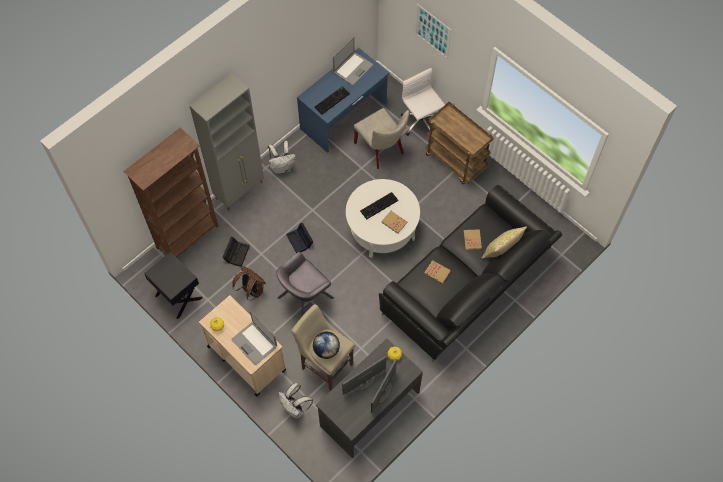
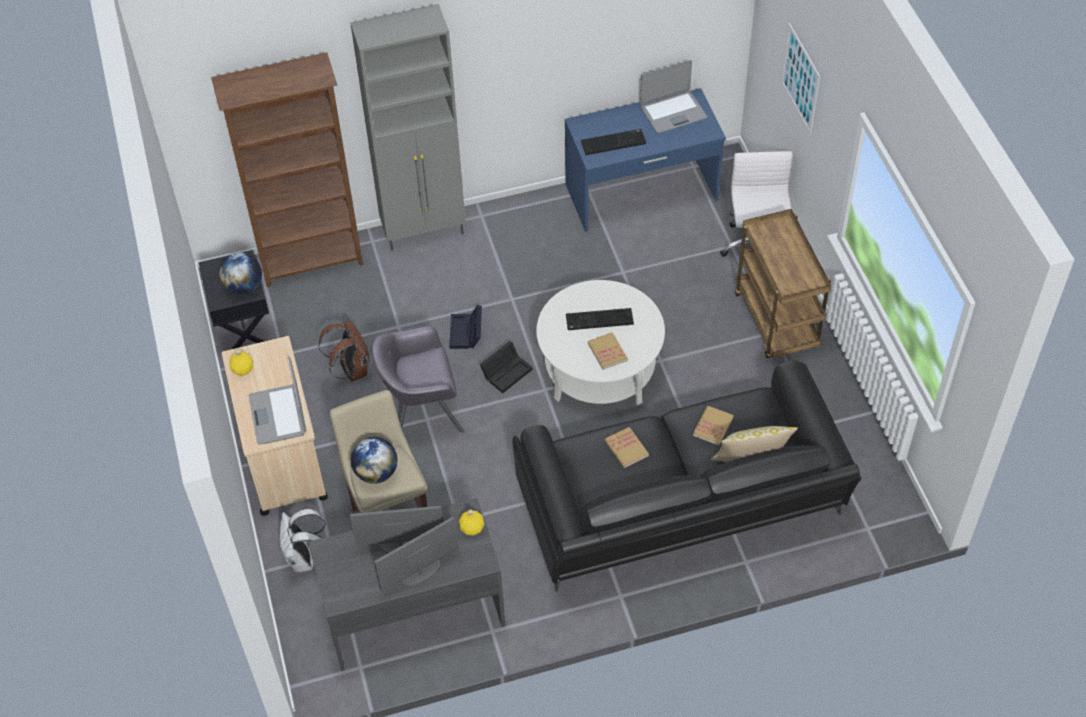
camera: 30 degrees right, 10 degrees down
black storage box [222,237,250,267] -> black storage box moved to [480,341,532,393]
white backpack [268,141,296,174] -> none
beige chair [354,108,409,169] -> none
none -> globe [219,252,262,295]

